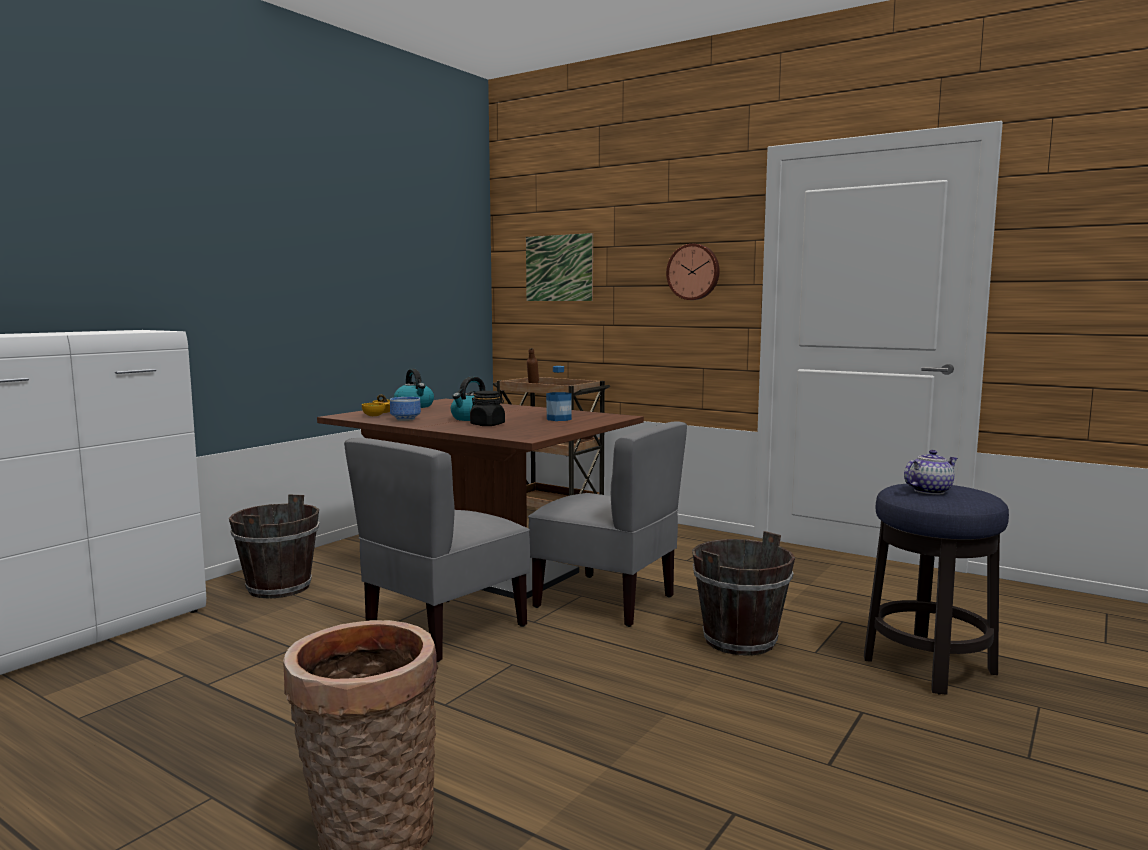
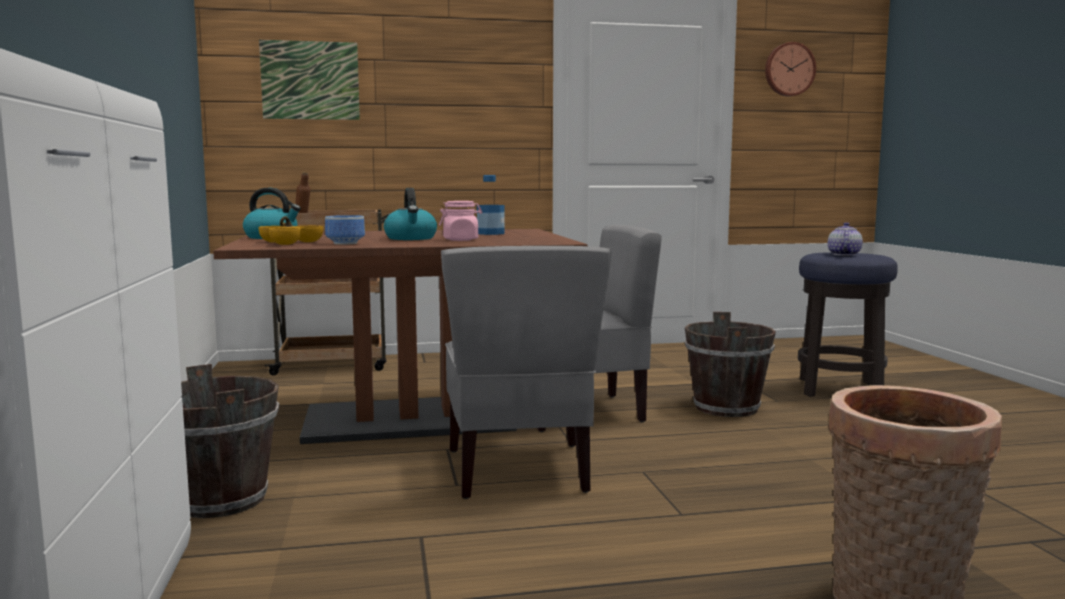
camera: 45 degrees left, 0 degrees up
black jar [470,391,505,426] -> pink jar [439,201,482,241]
wall clock [666,244,720,300] -> wall clock moved to [765,42,816,96]

